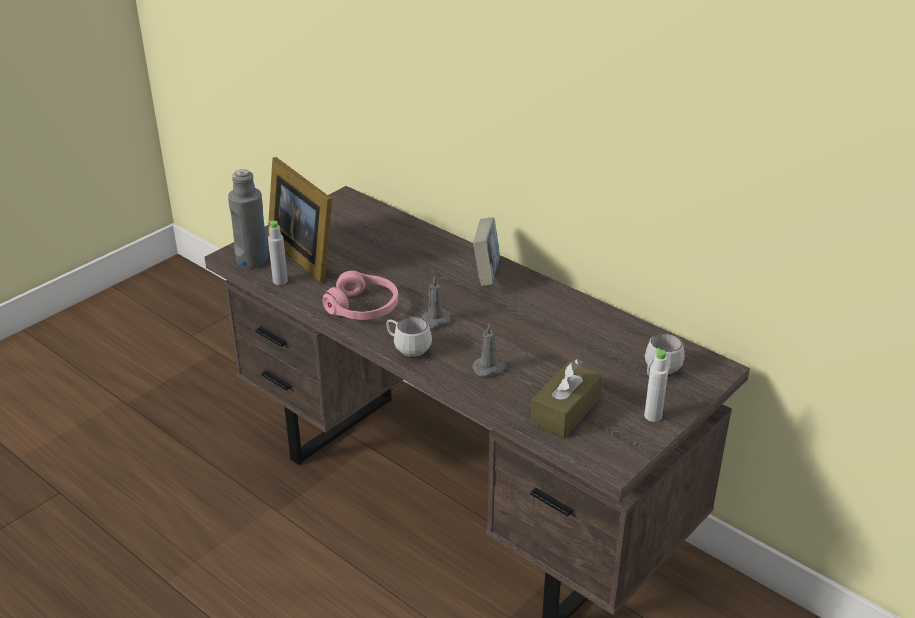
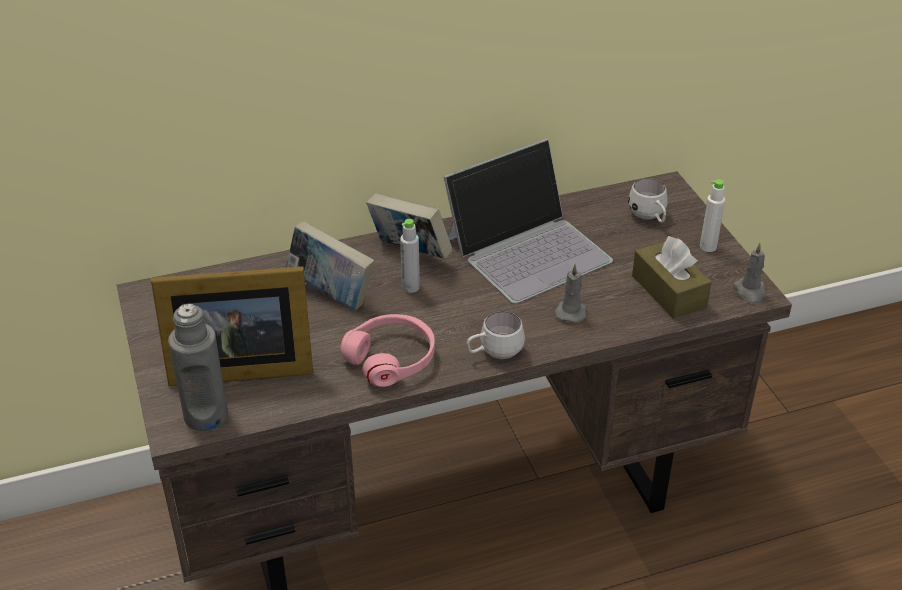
camera: 60 degrees left, 5 degrees up
grey bottle [268,221,288,285] -> grey bottle moved to [400,219,420,293]
grey candle [422,276,450,328] -> grey candle moved to [733,243,766,304]
none -> book [286,221,374,310]
none -> laptop [443,139,613,304]

